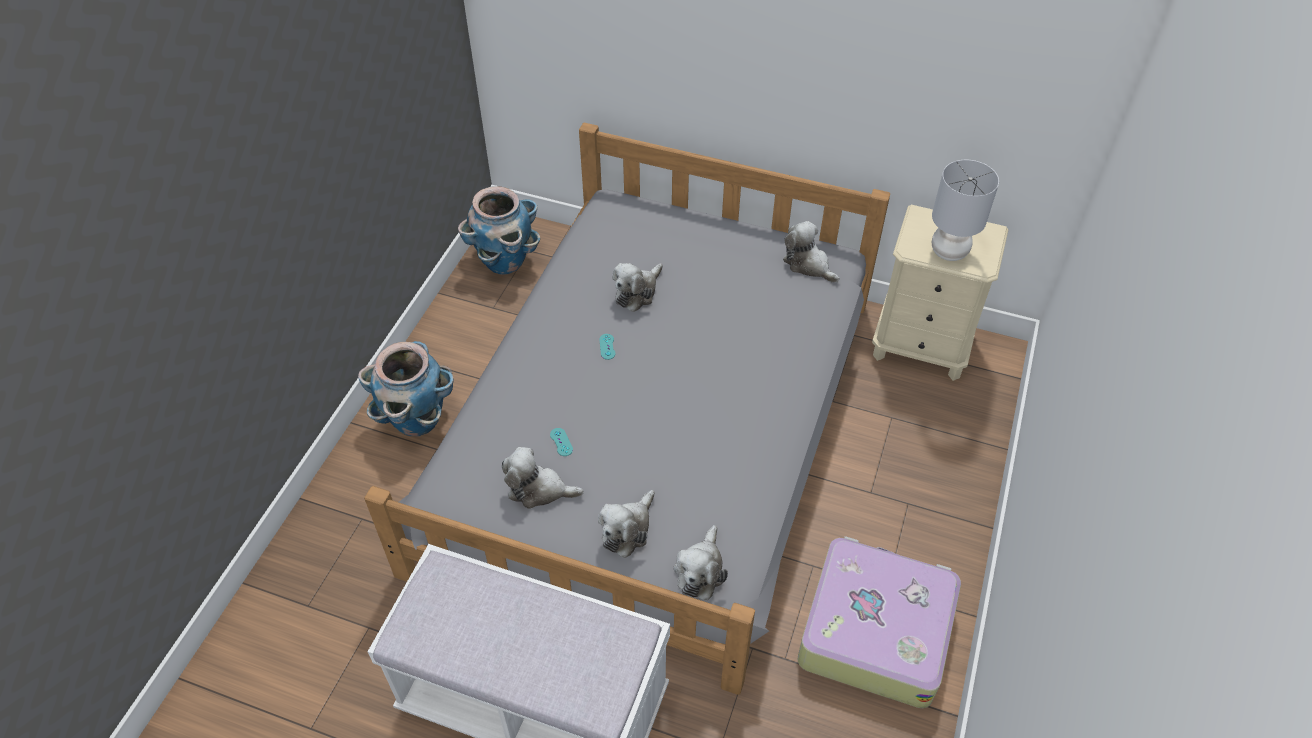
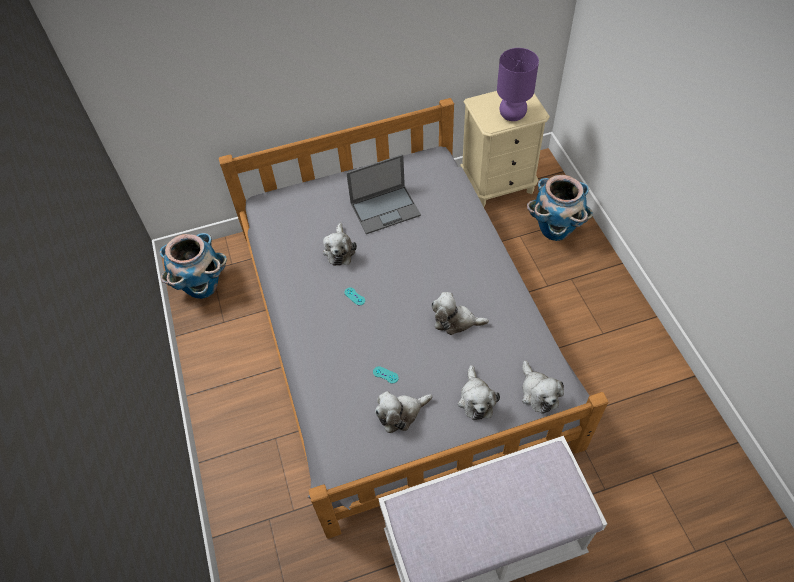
camera: 35 degrees left, 5 degrees up
planter [358,341,454,436] -> planter moved to [527,175,593,241]
plush toy [783,221,840,283] -> plush toy moved to [432,292,489,335]
suitcase [798,536,961,708] -> none
grey table lamp [932,160,999,261] -> purple table lamp [497,48,539,121]
none -> laptop [346,154,421,234]

